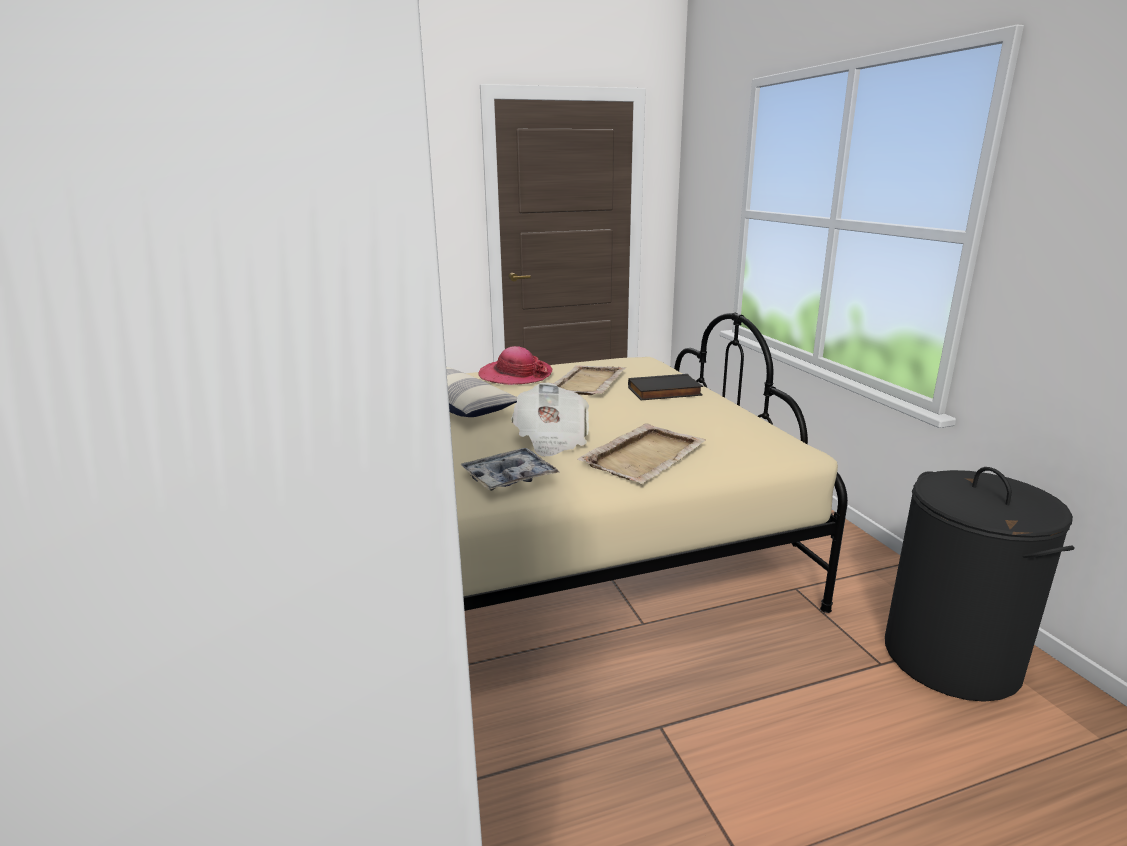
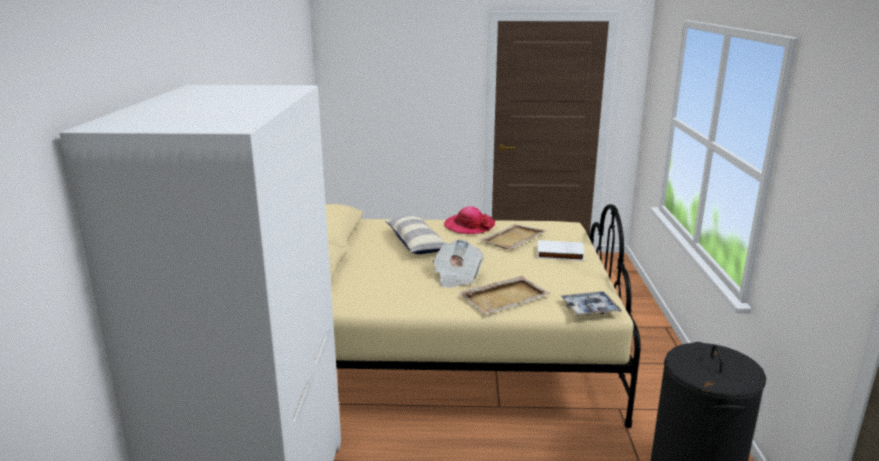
camera: 20 degrees right, 0 degrees up
tray [460,448,559,491] -> tray moved to [561,291,622,316]
black book [628,374,703,400] -> white book [537,240,585,261]

